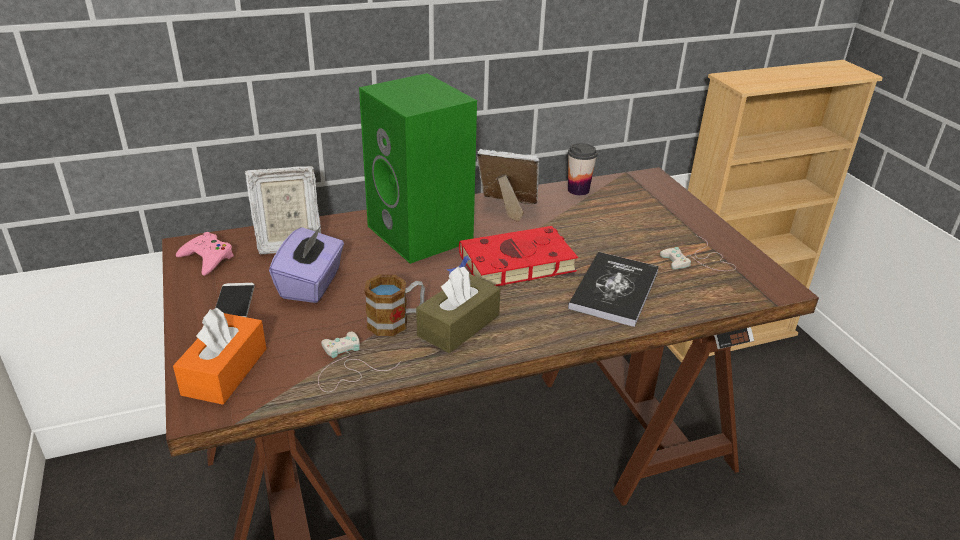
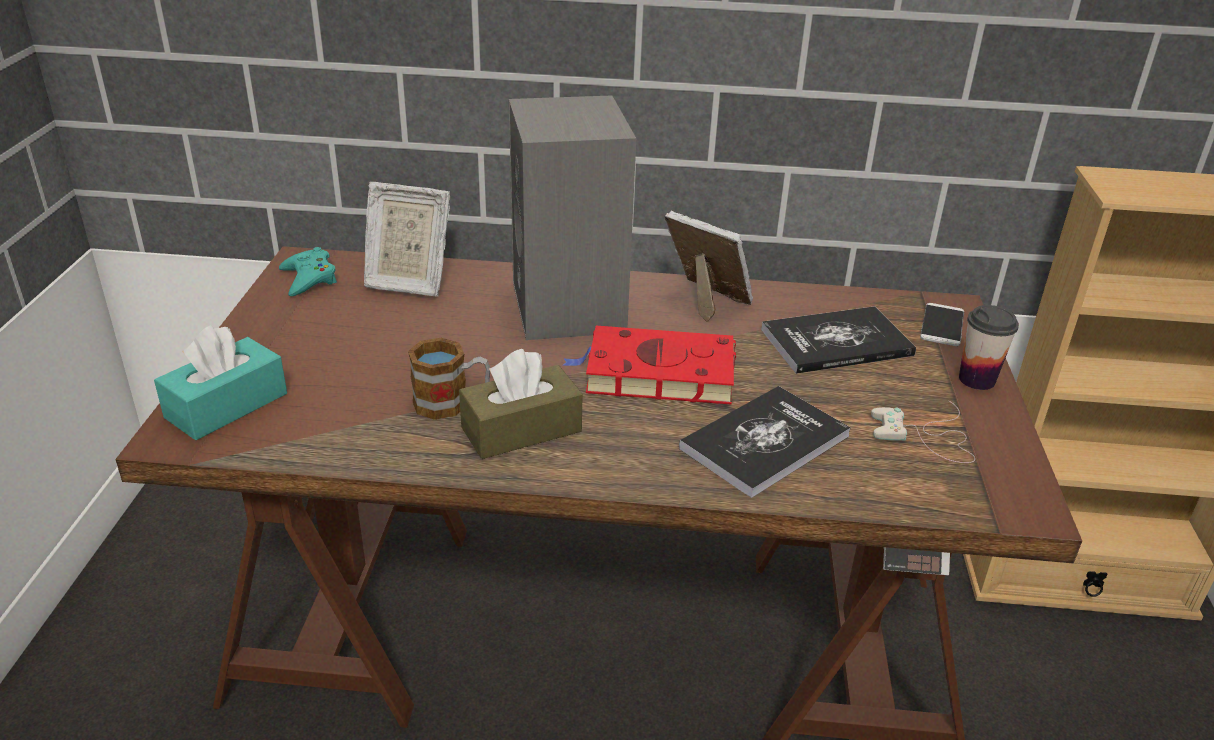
camera: 25 degrees right, 0 degrees up
orange tissue box [173,308,267,405] -> turquoise tissue box [154,325,287,440]
pink game controller [176,232,234,276] -> turquoise game controller [279,247,337,296]
phone [215,283,255,317] -> phone moved to [920,303,964,346]
purple tissue box [269,226,344,303] -> none
white game controller [318,332,401,392] -> none
green speaker [359,73,477,264] -> grey speaker [509,95,636,340]
cup [568,143,598,196] -> cup moved to [959,305,1019,390]
none -> book [761,306,916,374]

